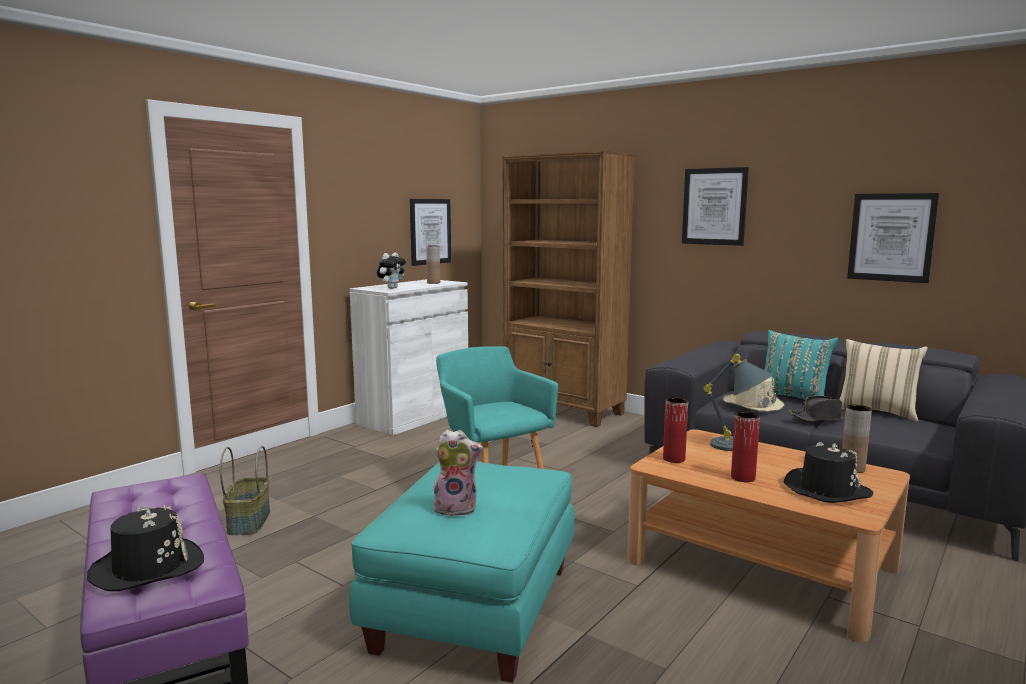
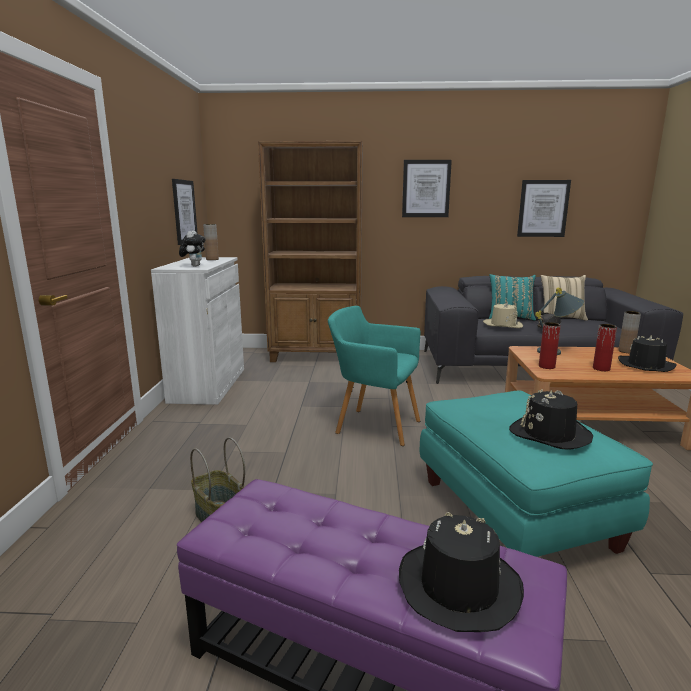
camera: 35 degrees left, 5 degrees up
plush toy [432,430,483,516] -> black hat [509,389,593,450]

